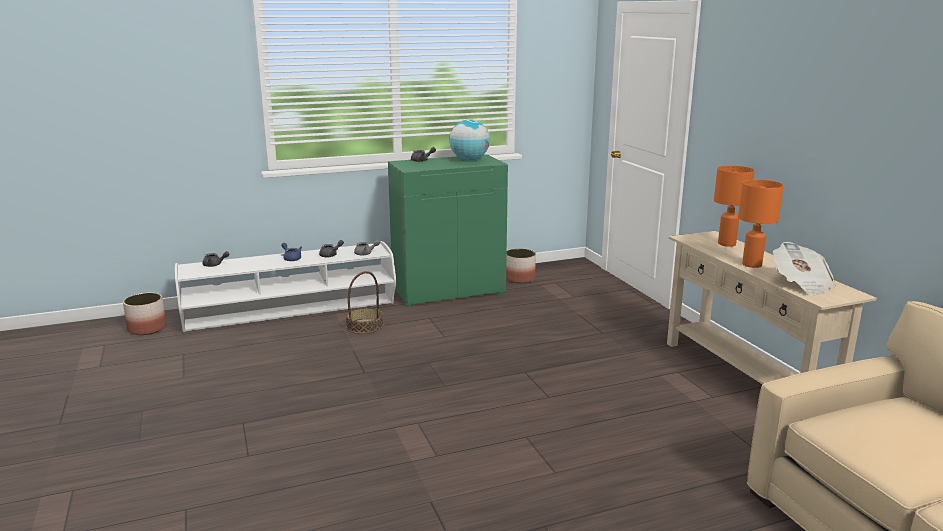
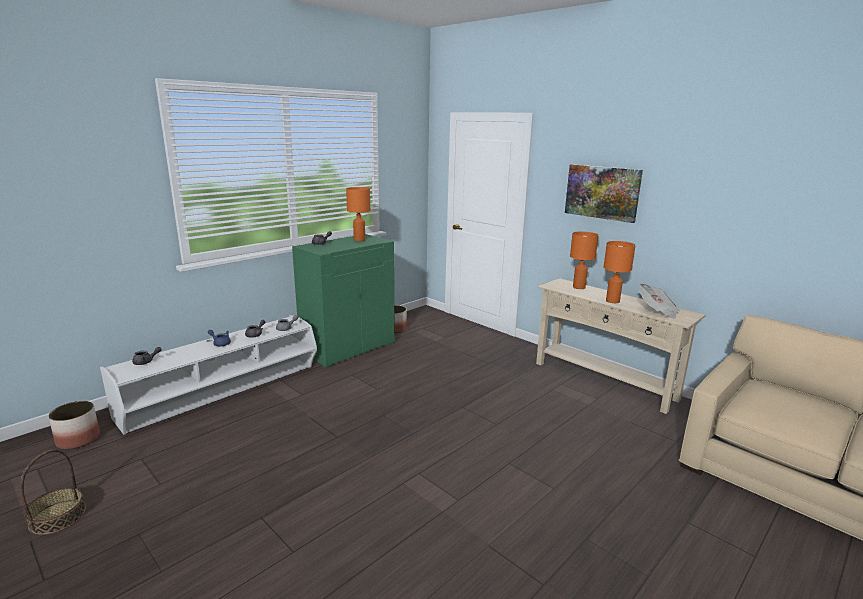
camera: 25 degrees left, 0 degrees up
basket [346,271,384,334] -> basket moved to [20,449,86,535]
globe [449,119,490,161] -> orange table lamp [346,187,370,241]
none -> picture [565,164,643,223]

